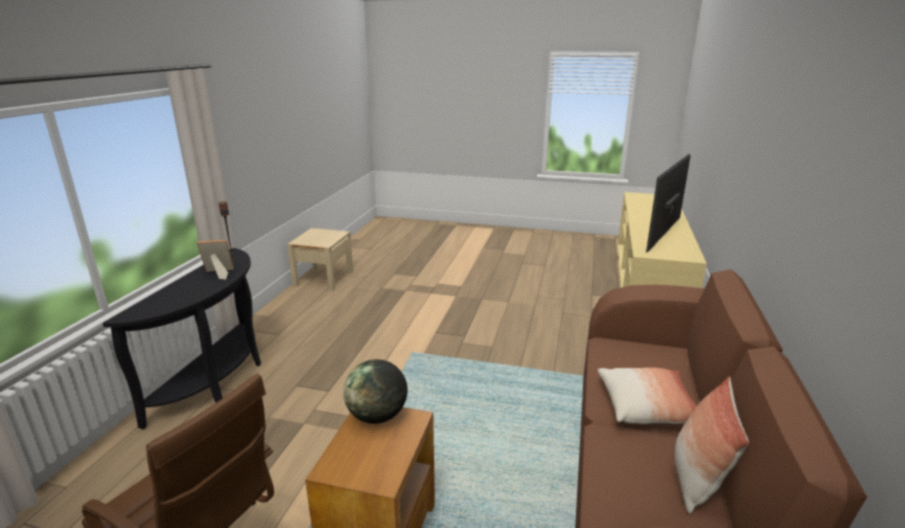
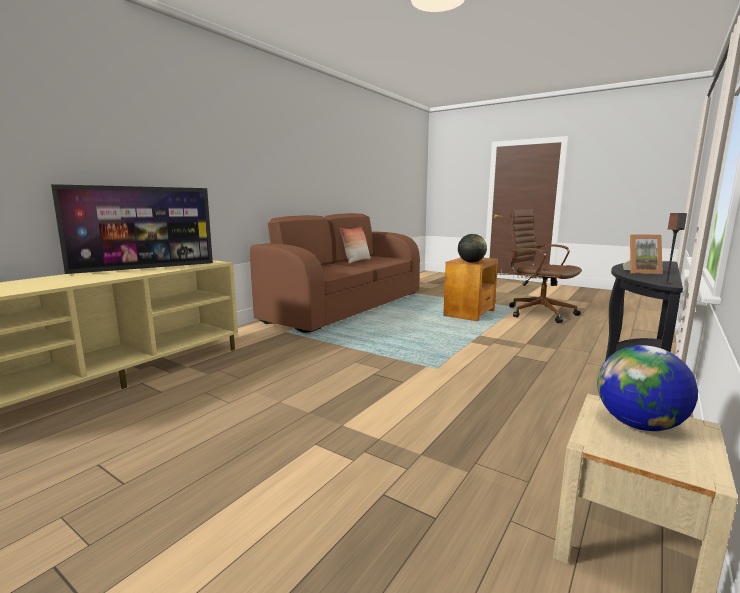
camera: 160 degrees left, 10 degrees down
pillow [598,367,697,424] -> none
none -> globe [597,345,698,431]

